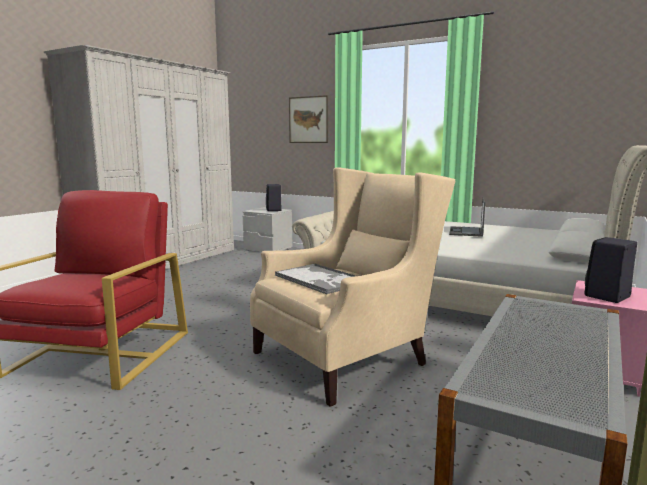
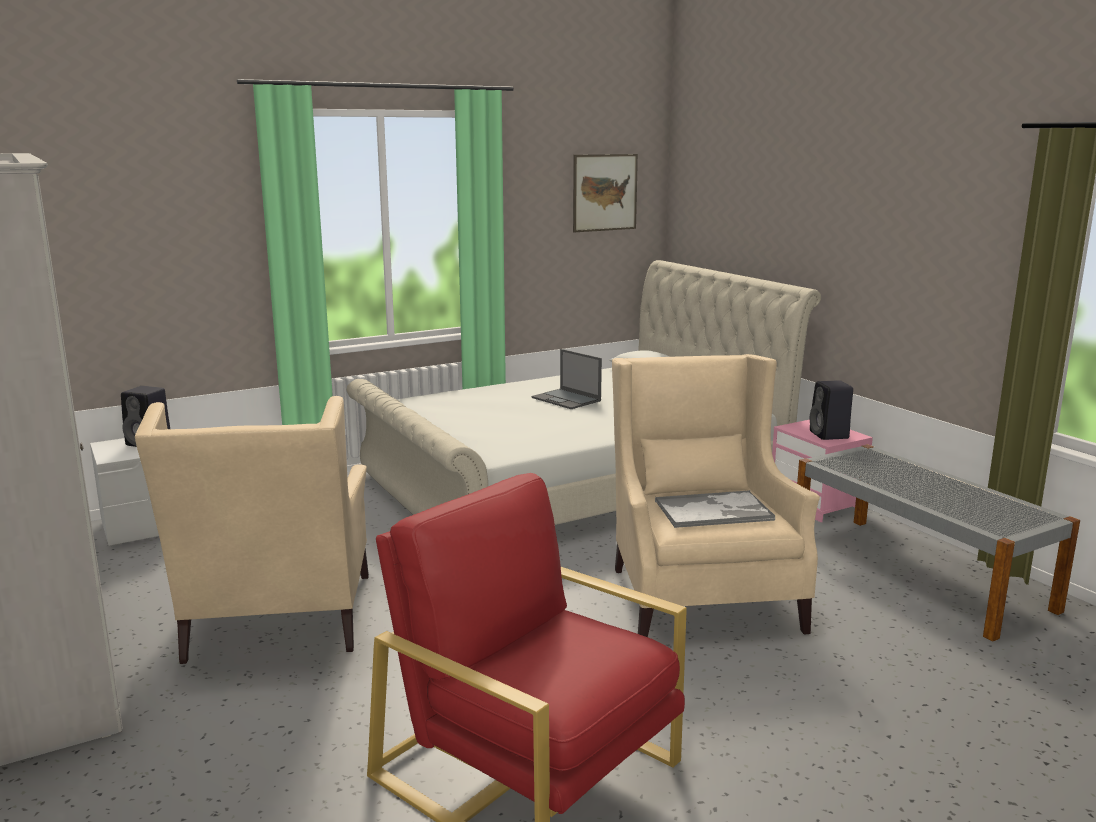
camera: 60 degrees left, 5 degrees up
picture [289,95,328,143] -> picture moved to [573,154,638,232]
none -> beige armchair [135,396,369,664]

